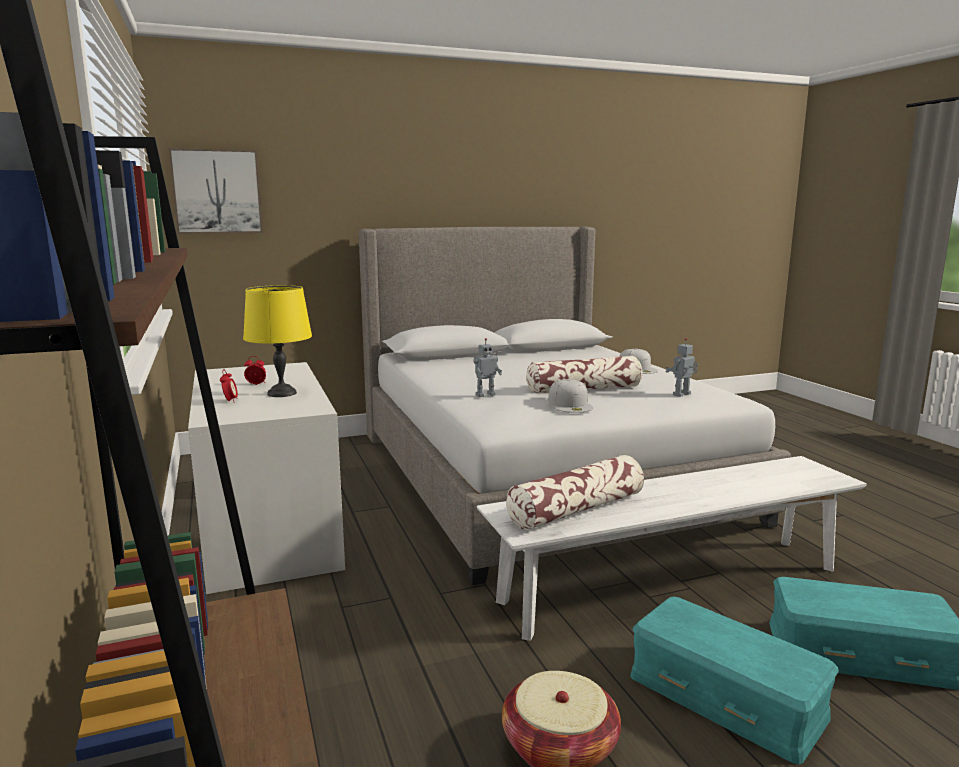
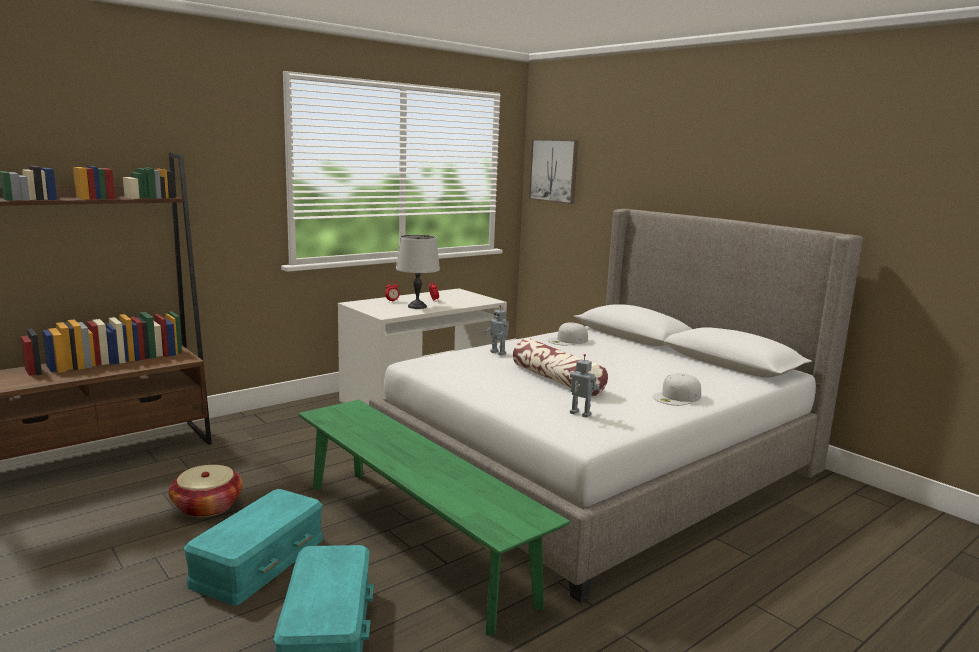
camera: 70 degrees right, 0 degrees up
yellow table lamp [243,285,312,397] -> grey table lamp [396,235,440,309]
white bench [477,456,867,641] -> green bench [298,400,570,636]
pillow [506,455,644,530] -> none
white cap [548,379,593,413] -> white cap moved to [548,323,588,345]

